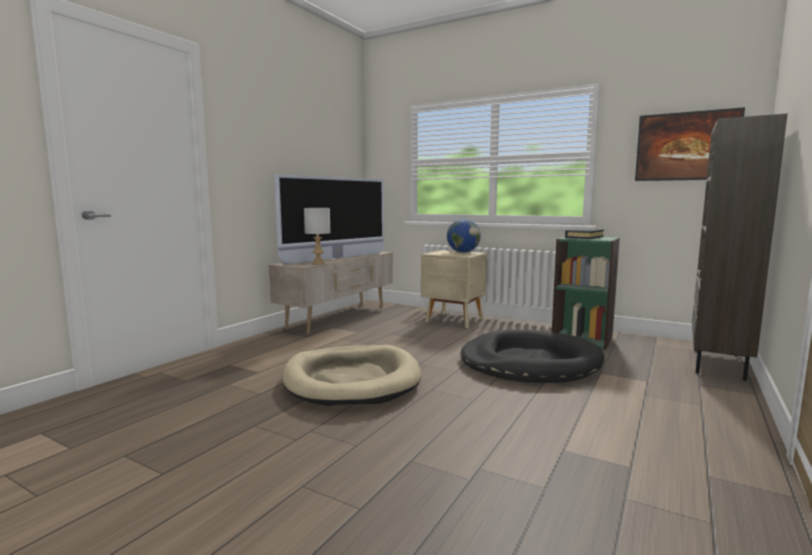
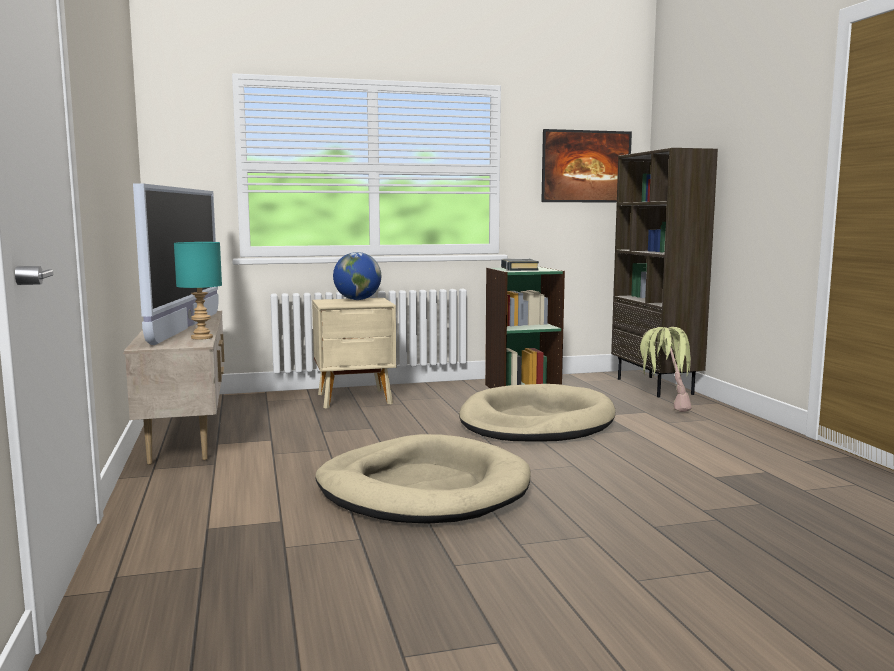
camera: 45 degrees left, 0 degrees up
grey table lamp [304,208,330,264] -> turquoise table lamp [174,242,222,340]
black dog bed [460,329,605,383] -> beige dog bed [459,384,615,442]
none -> potted plant [638,327,692,412]

